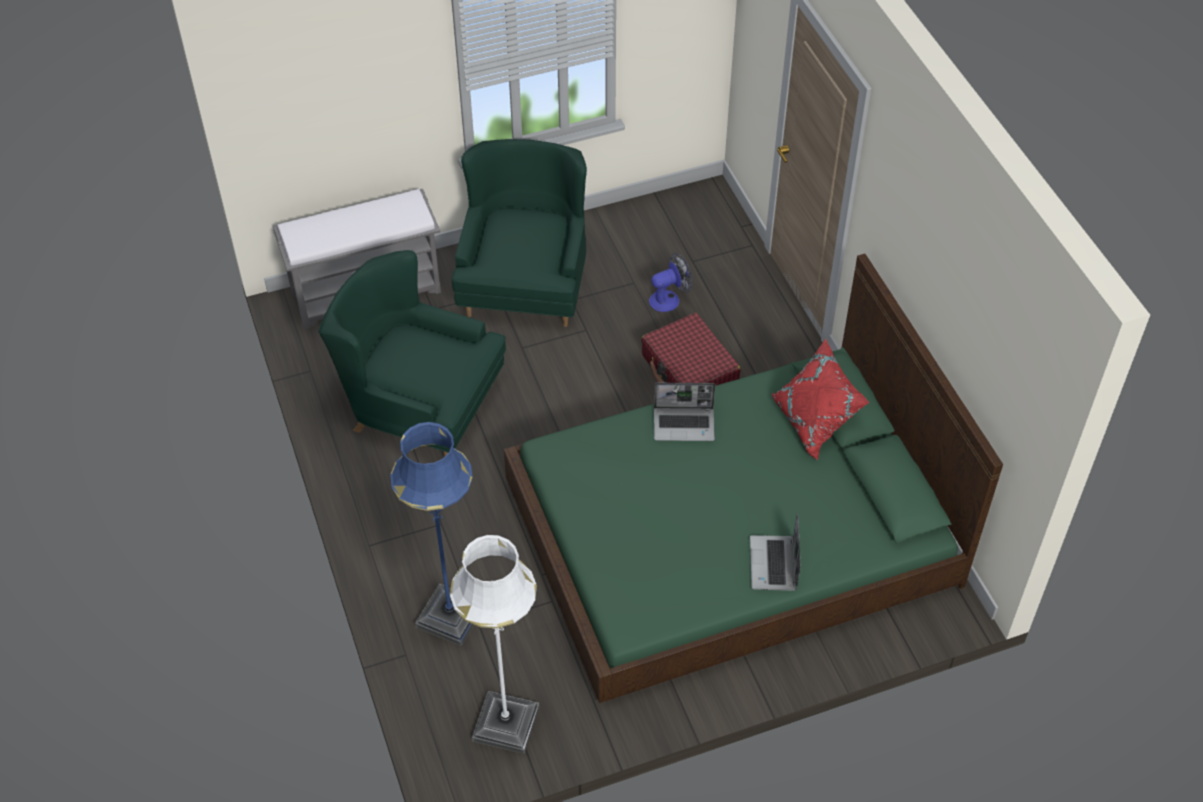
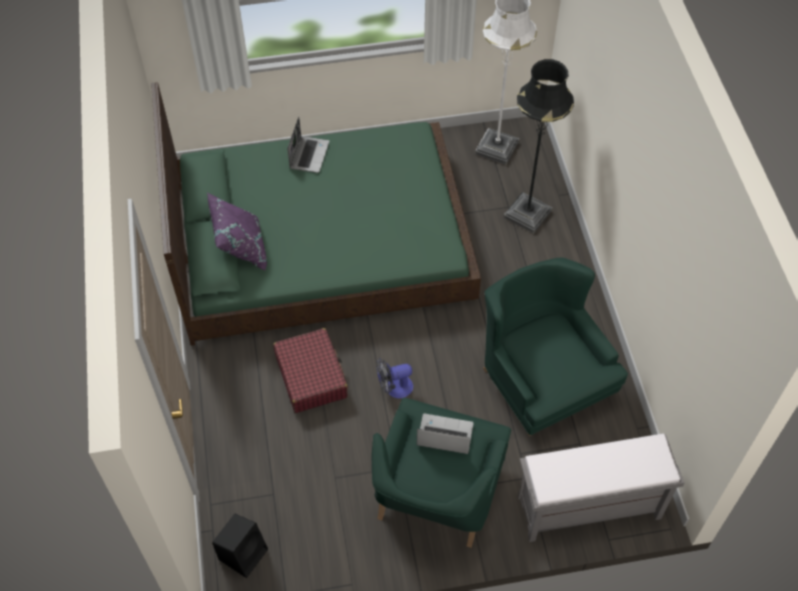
camera: 170 degrees left, 5 degrees up
green armchair [318,250,506,457] -> green armchair turned 150 degrees counterclockwise [483,257,628,436]
blue floor lamp [390,422,474,646] -> black floor lamp [504,59,574,234]
fan [649,253,693,312] -> fan moved to [377,358,413,398]
laptop [654,383,715,441] -> laptop moved to [417,414,474,454]
red pillow [772,338,870,461] -> purple pillow [207,193,267,270]
none -> black speaker [212,514,268,578]

